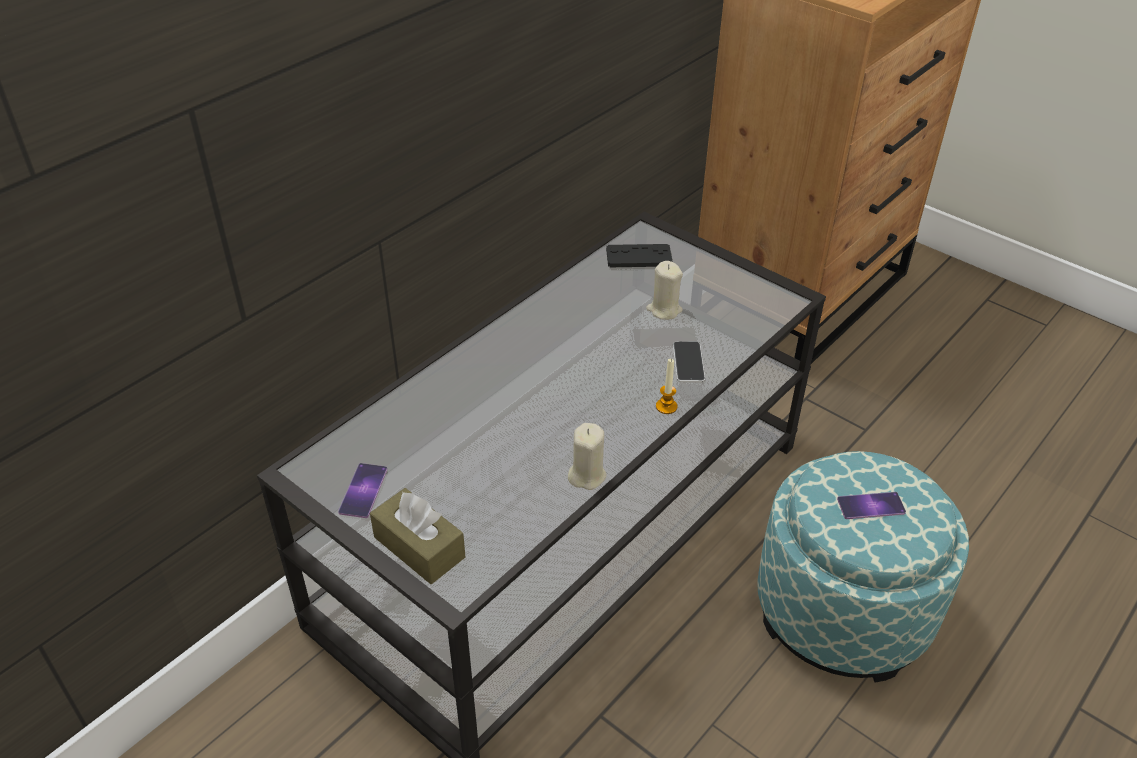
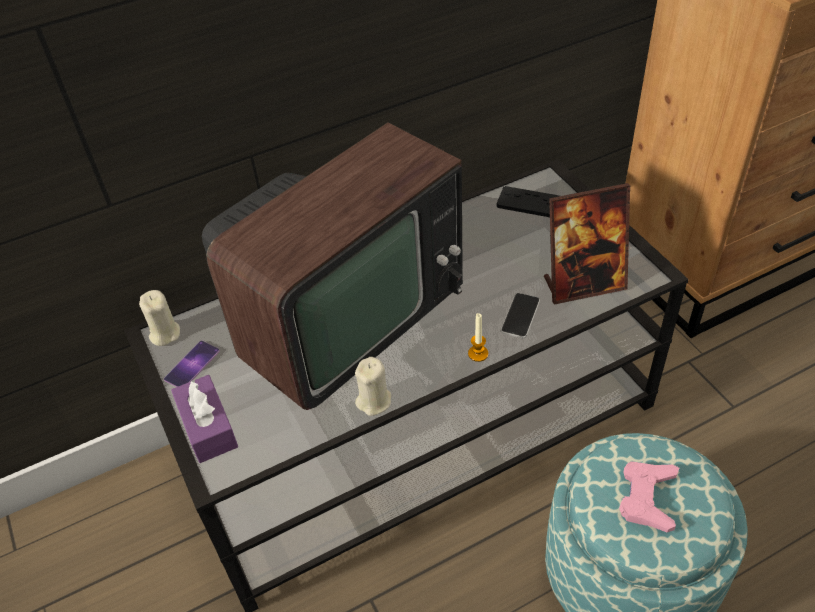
camera: 25 degrees right, 5 degrees up
brown tissue box [370,488,465,584] -> purple tissue box [171,375,238,463]
beige candle [646,261,683,320] -> beige candle moved to [139,290,180,346]
phone [837,492,906,519] -> pink game controller [619,462,679,532]
none -> television [202,123,463,410]
none -> picture frame [544,183,630,305]

